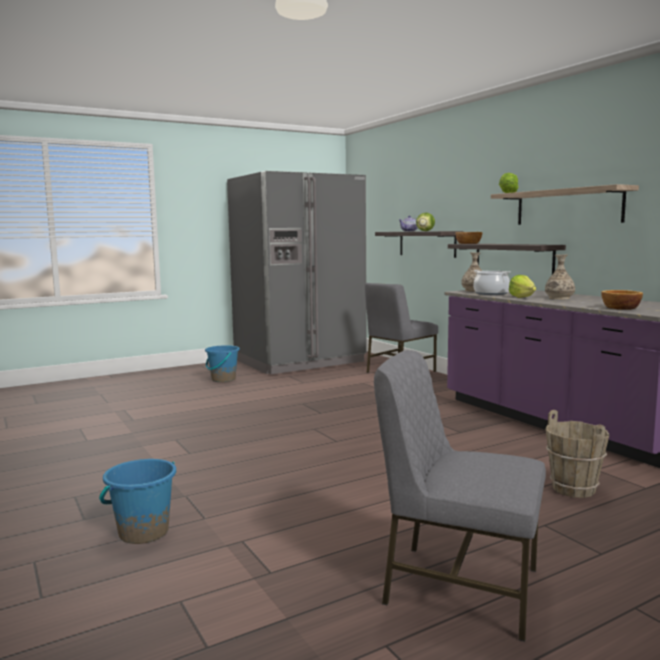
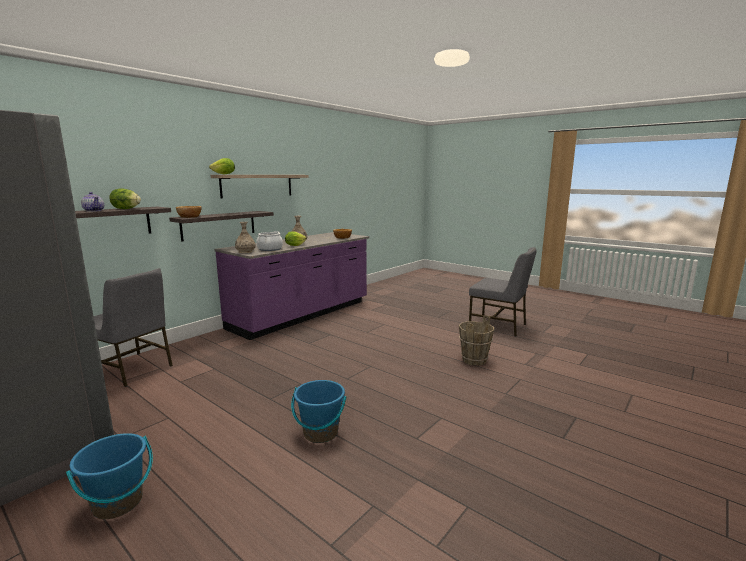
camera: 110 degrees left, 5 degrees up
blue bucket [99,459,176,544] -> blue bucket moved to [291,380,346,443]
grey chair [374,350,546,642] -> grey chair turned 60 degrees counterclockwise [469,247,537,336]
brown bucket [545,410,610,498] -> brown bucket moved to [459,315,494,366]

